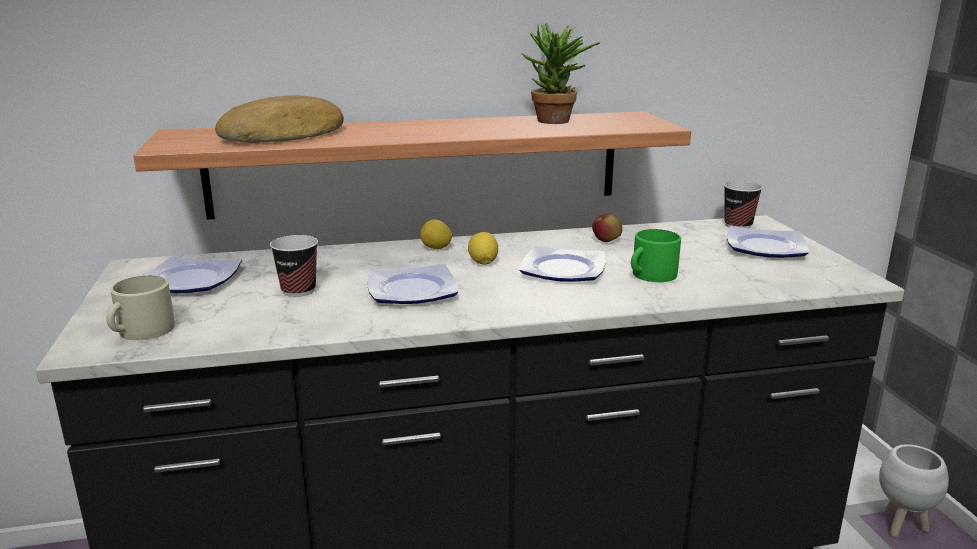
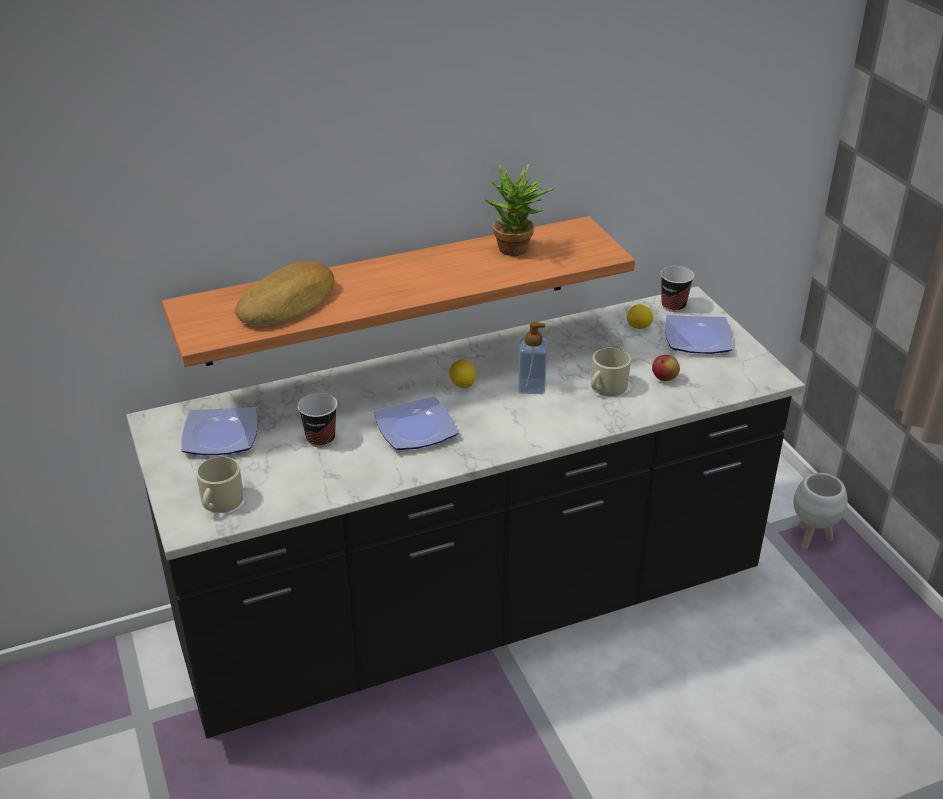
camera: 10 degrees left, 15 degrees up
lemon [420,220,452,249] -> lemon moved to [627,304,653,329]
plate [520,246,606,282] -> soap dispenser [518,322,547,394]
apple [592,213,622,242] -> apple moved to [652,355,680,381]
green mug [631,229,681,282] -> beige mug [591,348,631,396]

